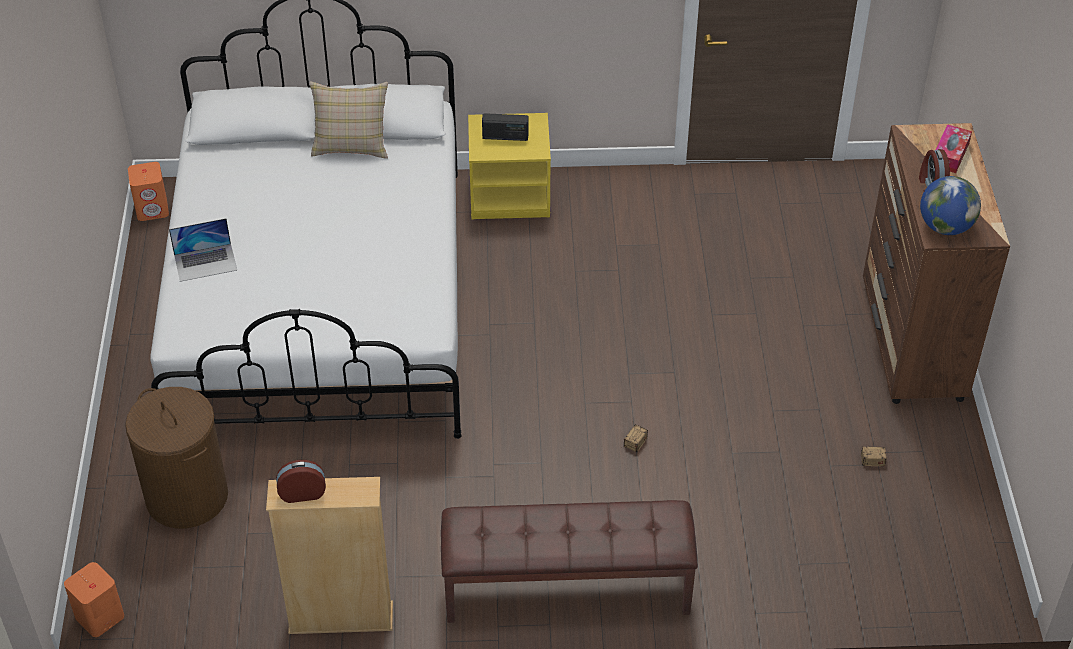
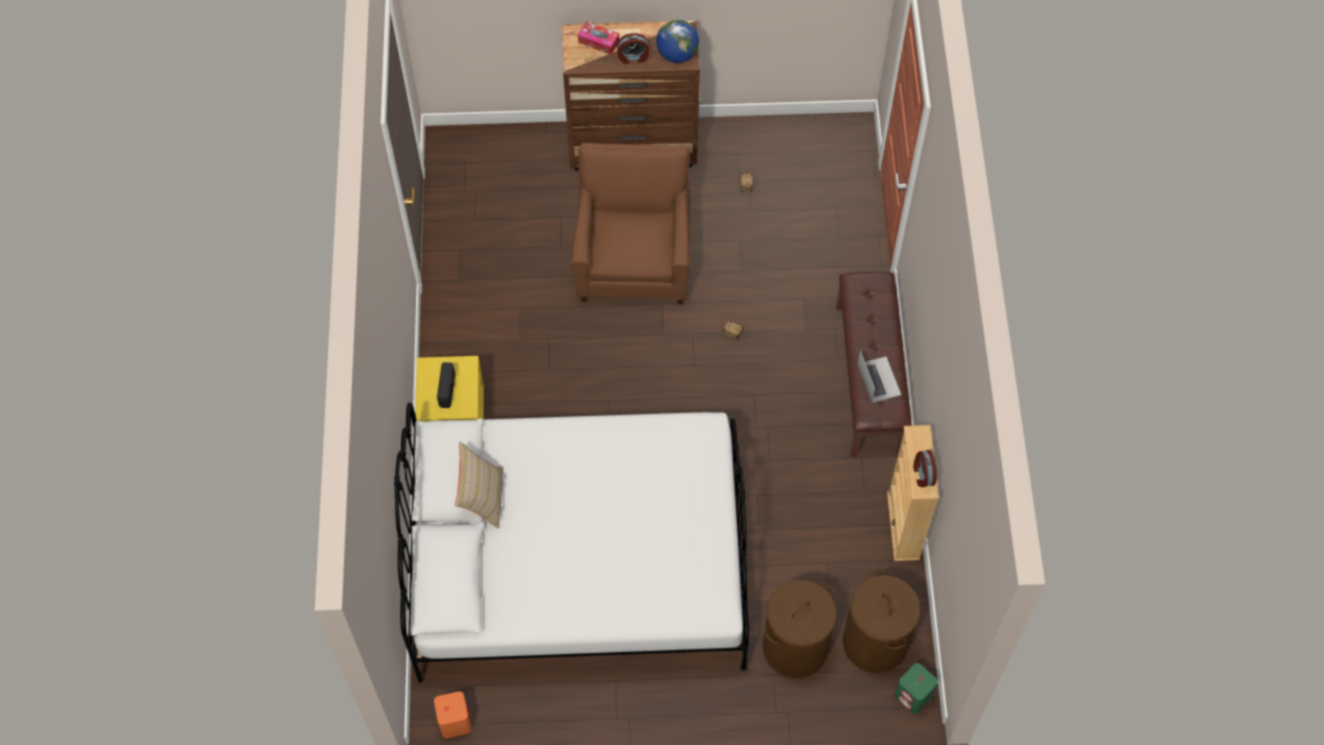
camera: 90 degrees left, 15 degrees up
orange speaker [64,562,124,637] -> green speaker [894,663,938,714]
laptop [169,218,237,282] -> laptop moved to [857,350,901,403]
none -> brown armchair [571,143,690,304]
none -> brown laundry basket [843,570,921,673]

